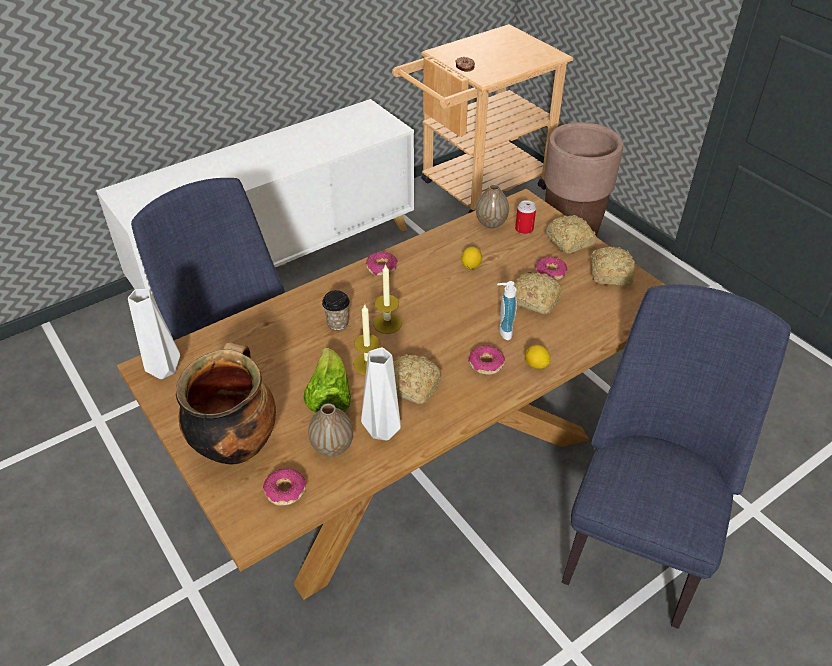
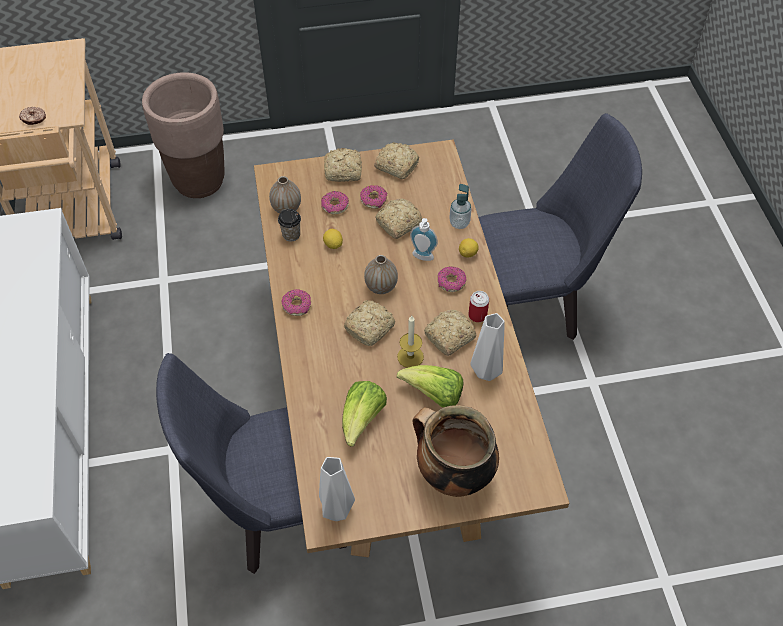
camera: 65 degrees left, 10 degrees up
donut [263,468,306,506] -> donut moved to [321,191,349,214]
vase [308,403,353,457] -> vase moved to [364,255,398,294]
cup [322,290,350,330] -> cup moved to [278,209,301,242]
candle [373,264,402,334] -> bread [344,300,395,346]
can [515,200,536,234] -> can moved to [468,291,489,322]
blue chair [562,284,791,629] -> blue chair turned 120 degrees clockwise [478,113,642,340]
none -> lettuce [342,381,387,447]
none -> soap dispenser [449,184,472,229]

